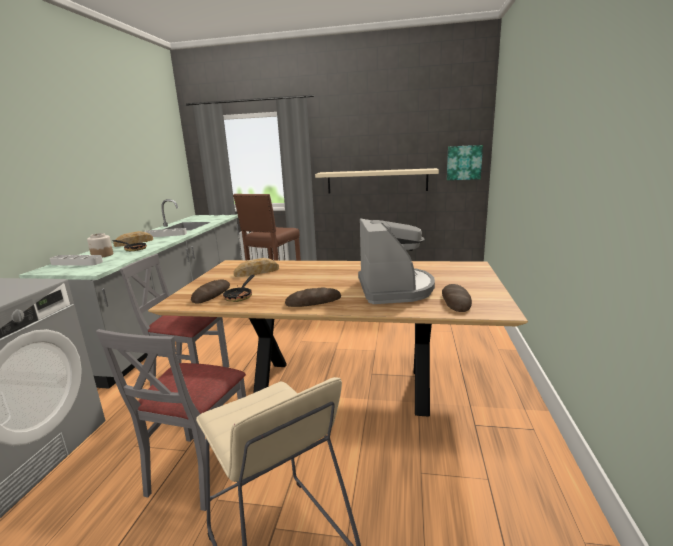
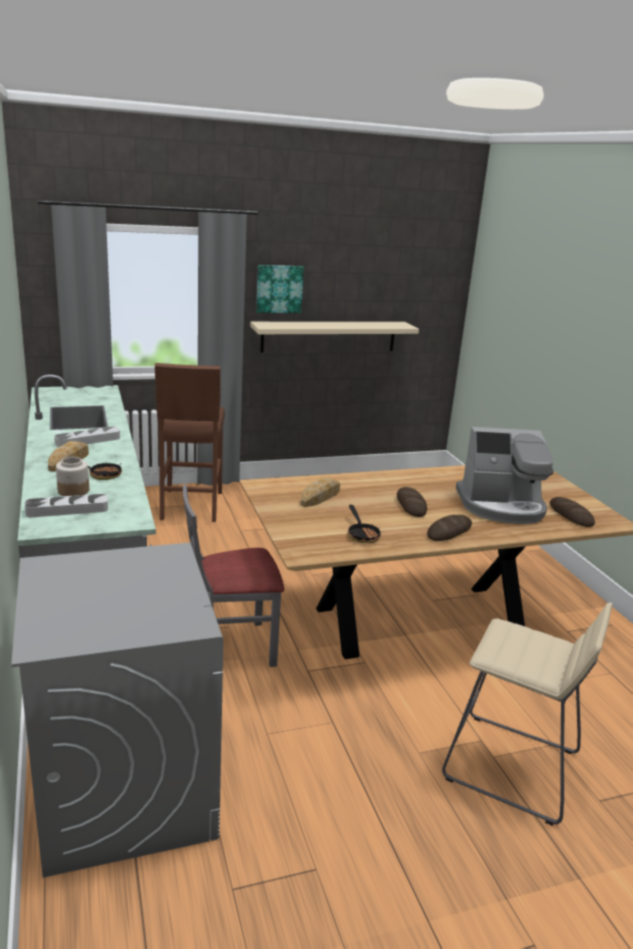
camera: 30 degrees left, 5 degrees up
grey chair [96,329,246,511] -> none
bread [191,279,230,304] -> bread moved to [397,487,427,517]
coffee machine [358,218,435,304] -> coffee machine turned 120 degrees clockwise [456,427,554,524]
picture [447,145,483,180] -> picture moved to [256,265,304,313]

